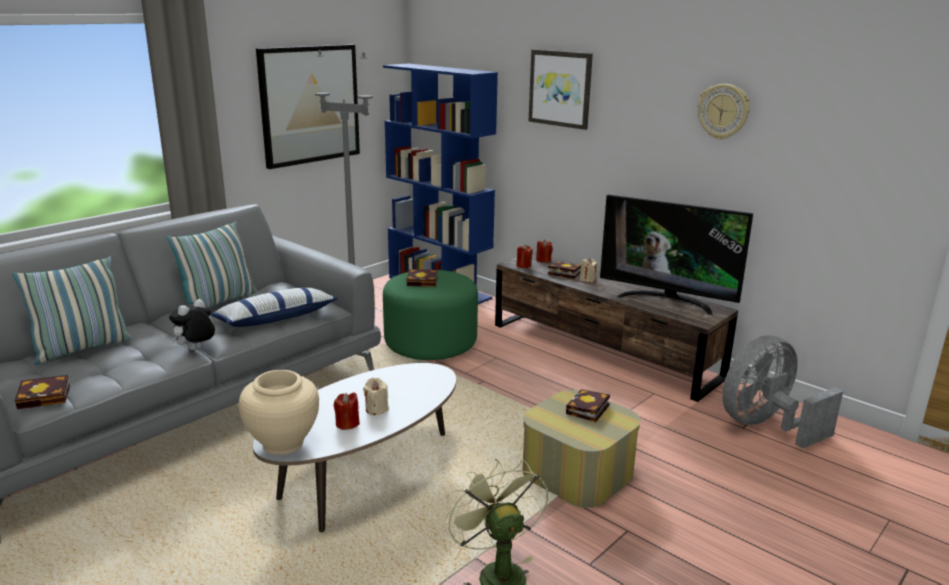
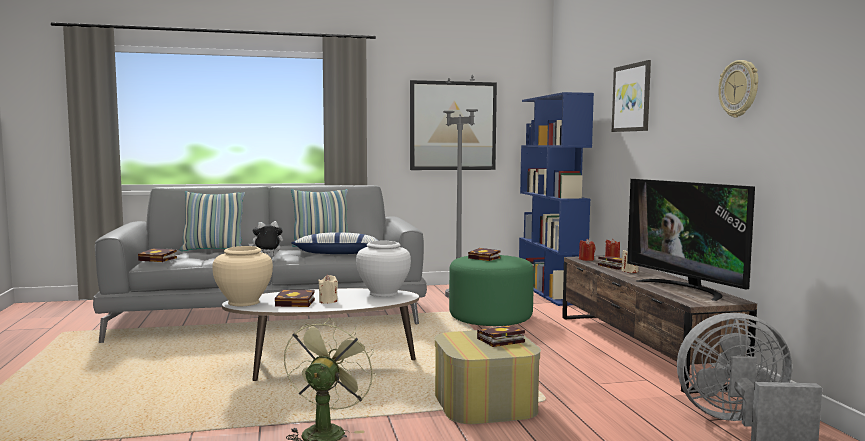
camera: 35 degrees right, 15 degrees down
red candle [334,392,360,430] -> book [275,290,315,307]
none -> white vase [356,241,411,297]

